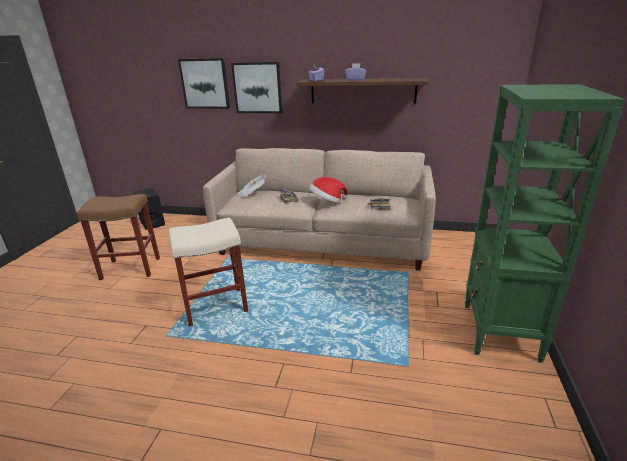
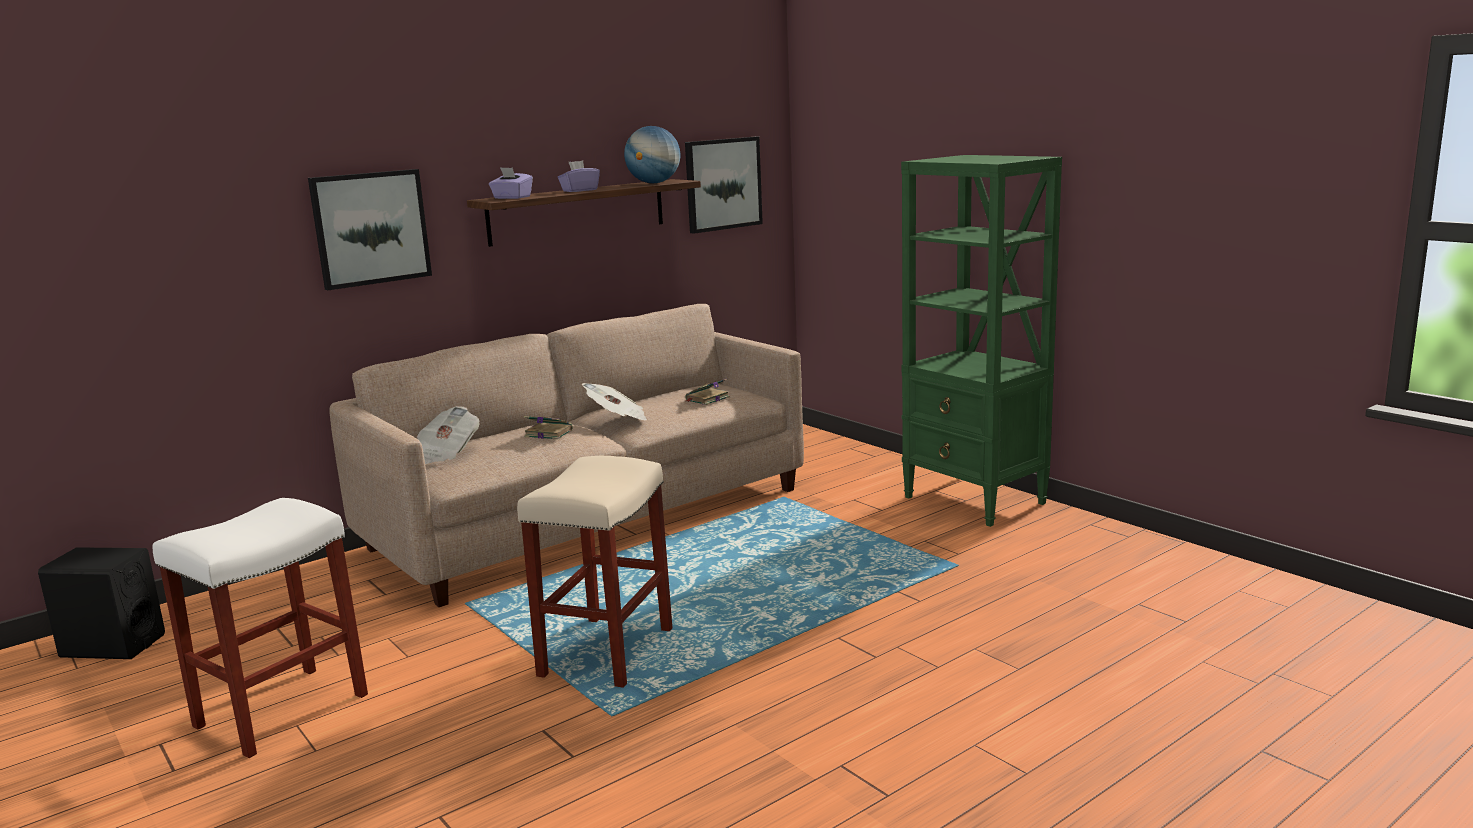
camera: 50 degrees left, 10 degrees down
brown stool [77,194,160,280] -> white stool [153,498,368,758]
picture [178,58,230,109] -> picture moved to [685,137,763,234]
hat [309,177,348,203] -> newspaper [582,383,647,420]
none -> globe [624,126,680,183]

